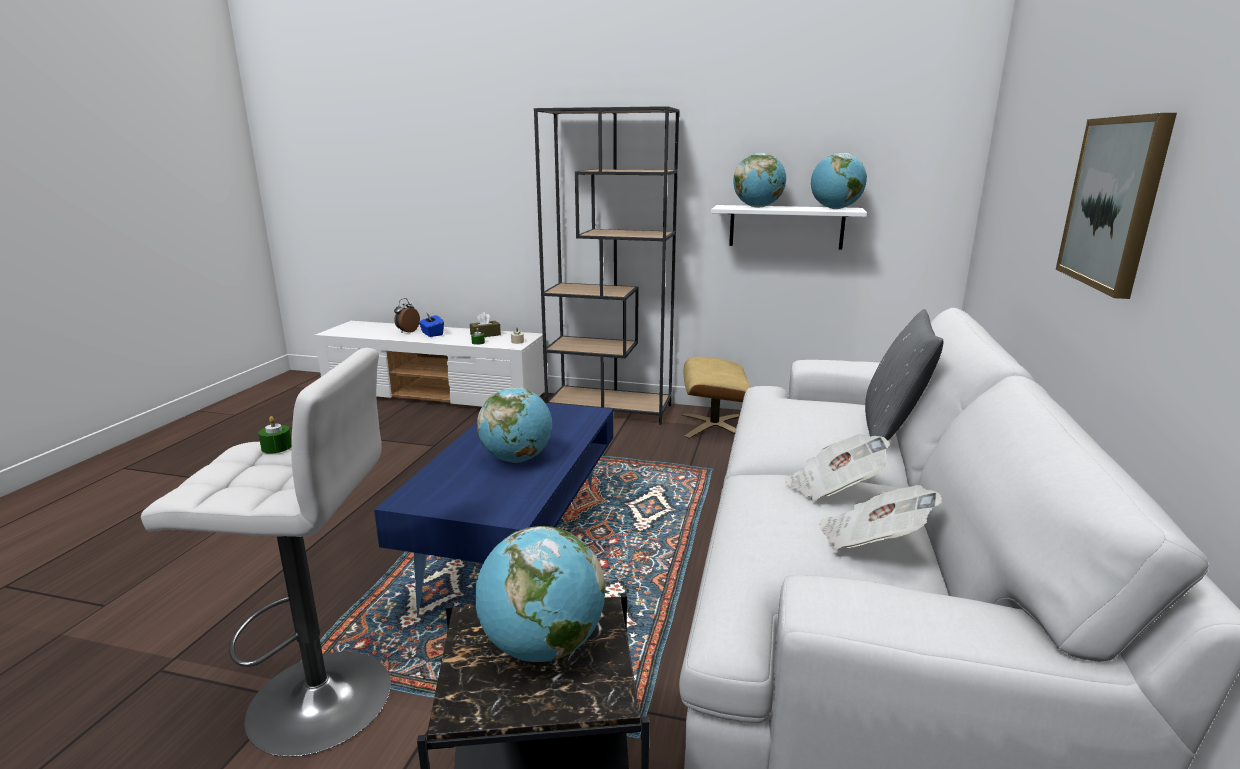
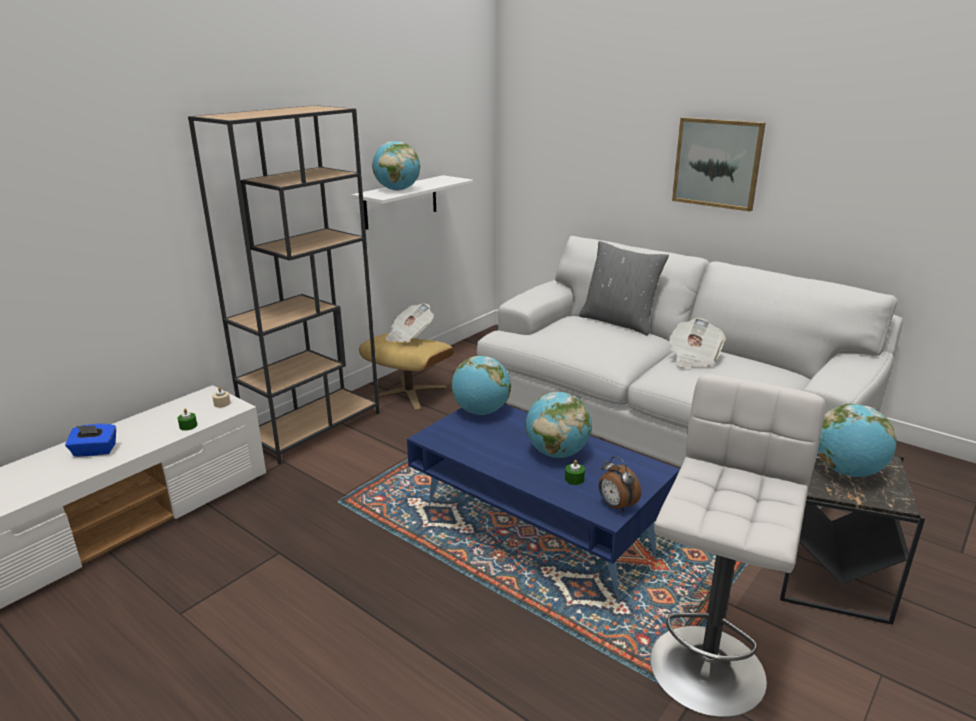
camera: 65 degrees left, 5 degrees up
green candle [258,416,292,454] -> green candle moved to [565,460,585,485]
alarm clock [394,298,420,333] -> alarm clock moved to [598,456,641,512]
brown tissue box [470,312,501,337] -> none
globe [811,153,867,209] -> globe moved to [452,355,511,415]
newspaper [819,485,942,550] -> newspaper moved to [385,303,434,343]

